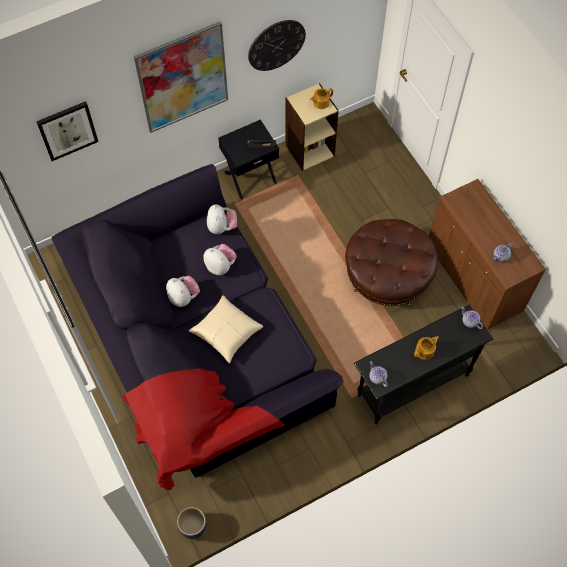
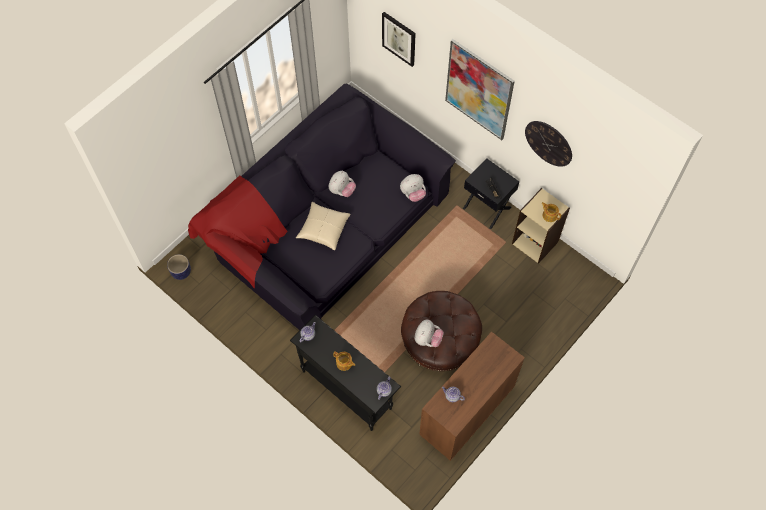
camera: 70 degrees right, 0 degrees up
plush toy [204,244,237,275] -> plush toy moved to [415,320,444,347]

